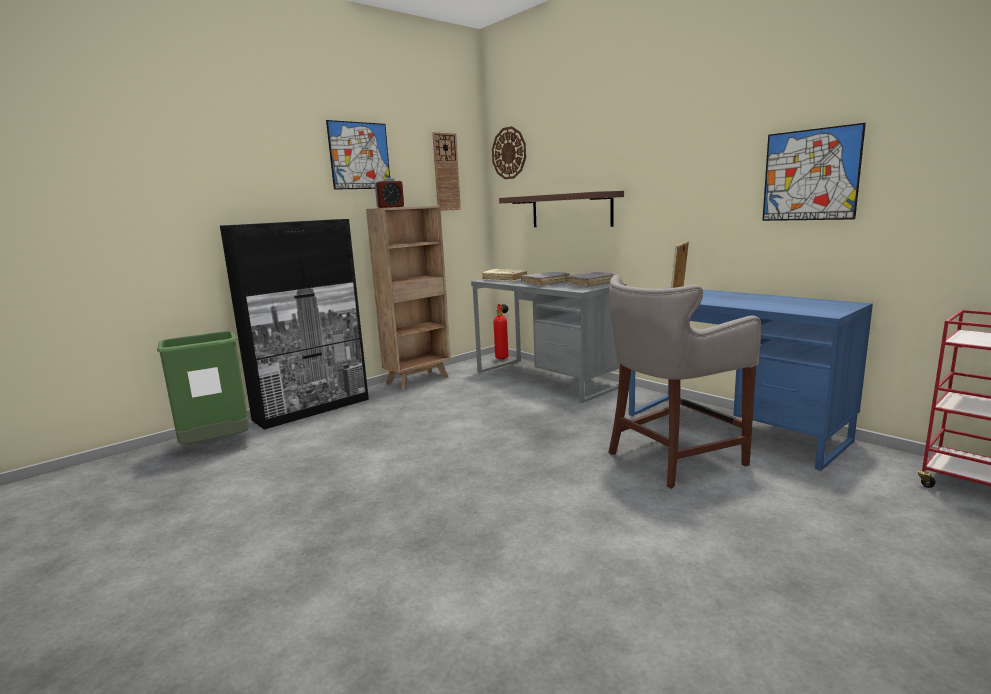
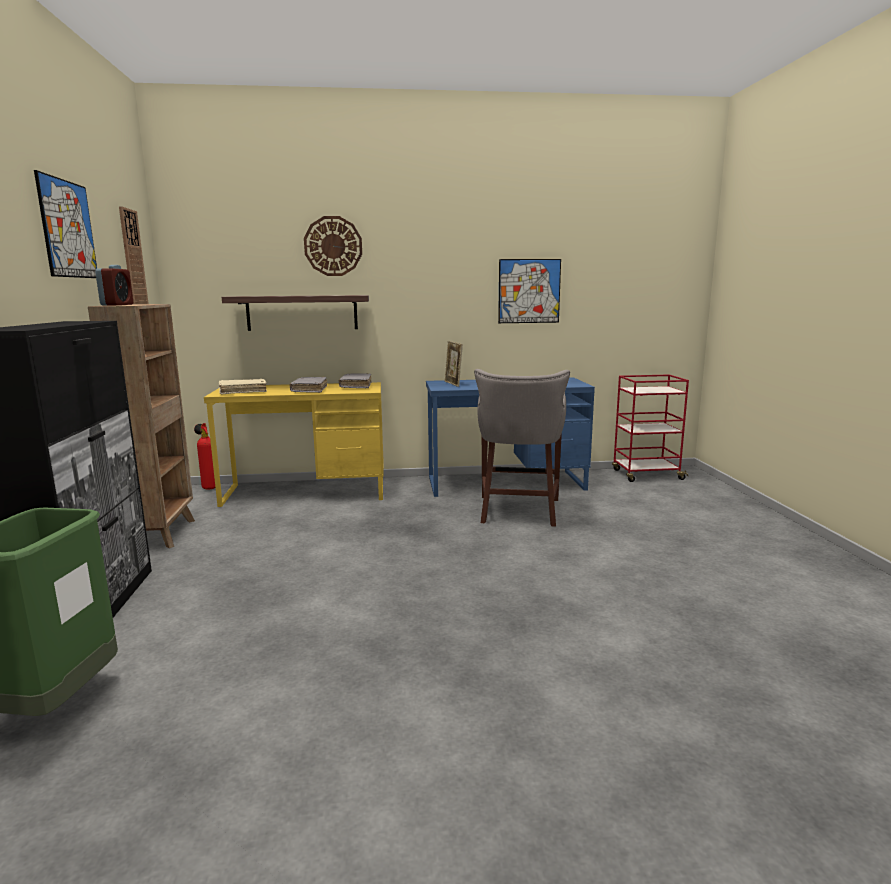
camera: 55 degrees left, 0 degrees up
grey desk [471,280,627,403] -> yellow desk [204,382,384,507]
wall clock [492,126,526,179] -> wall clock moved to [304,216,362,276]

